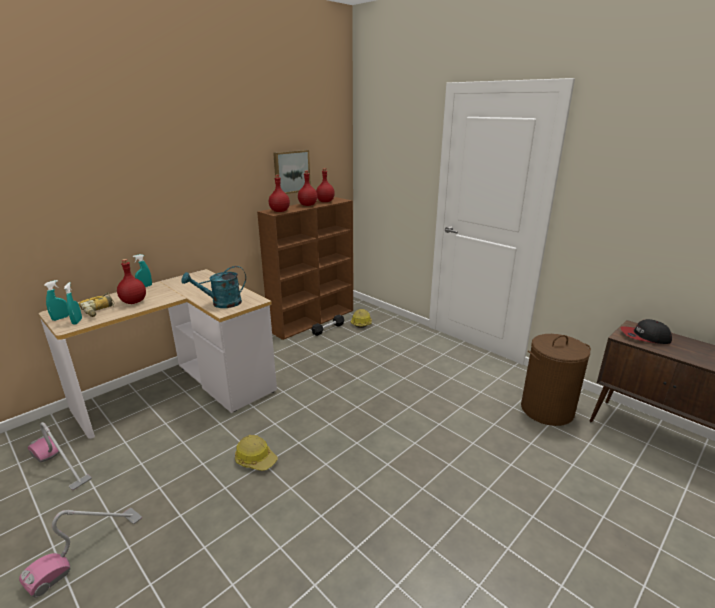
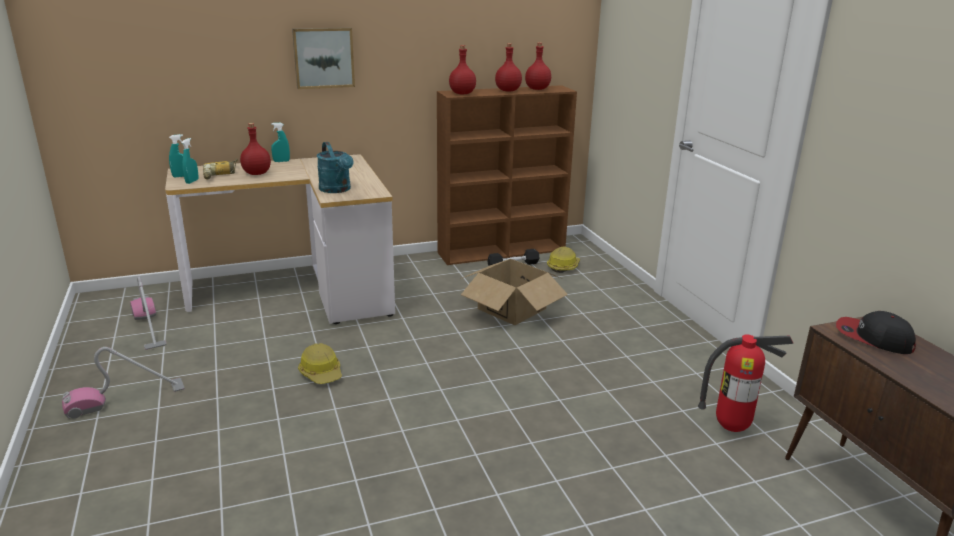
camera: 25 degrees right, 0 degrees up
turquoise watering can [181,266,246,308] -> turquoise watering can turned 120 degrees counterclockwise [317,142,353,193]
picture [273,150,311,194] -> picture moved to [292,27,355,89]
brown laundry basket [521,334,591,426] -> fire extinguisher [698,334,793,432]
none -> cardboard box [460,259,568,325]

